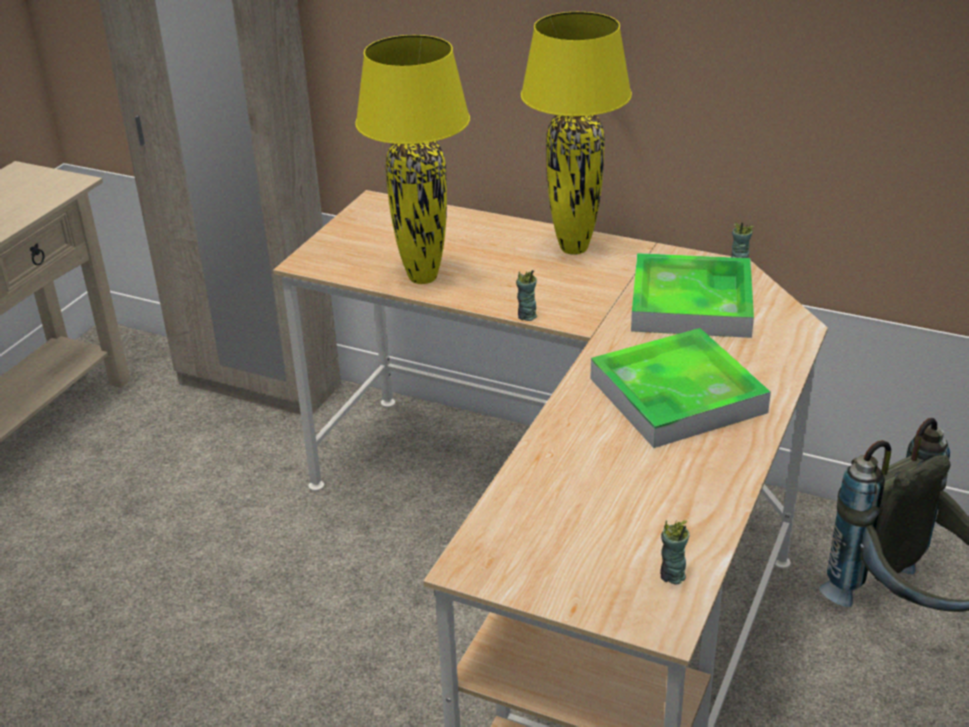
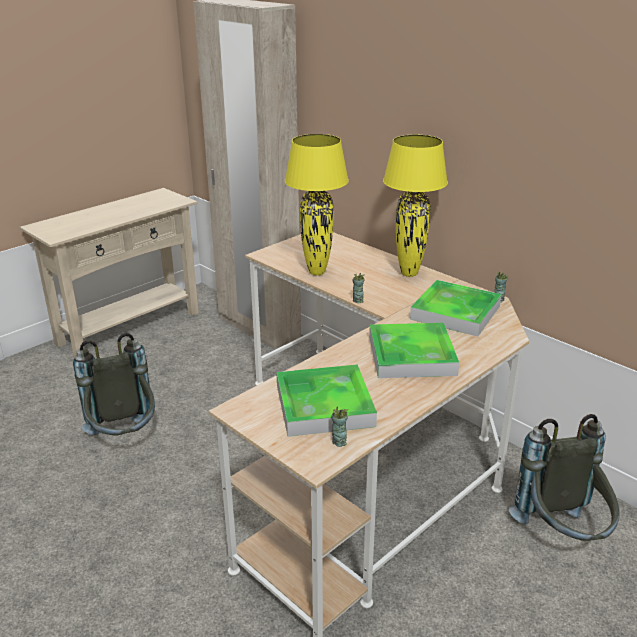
camera: 20 degrees right, 5 degrees down
none -> grey backpack [73,333,155,436]
none -> tray [276,364,377,437]

